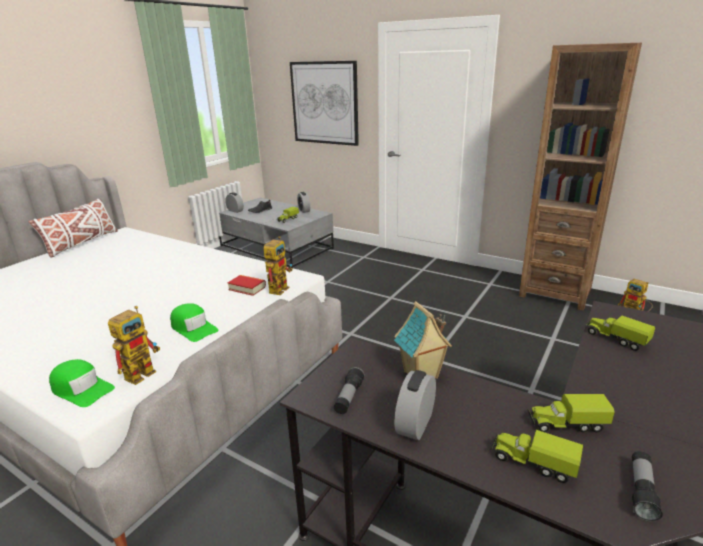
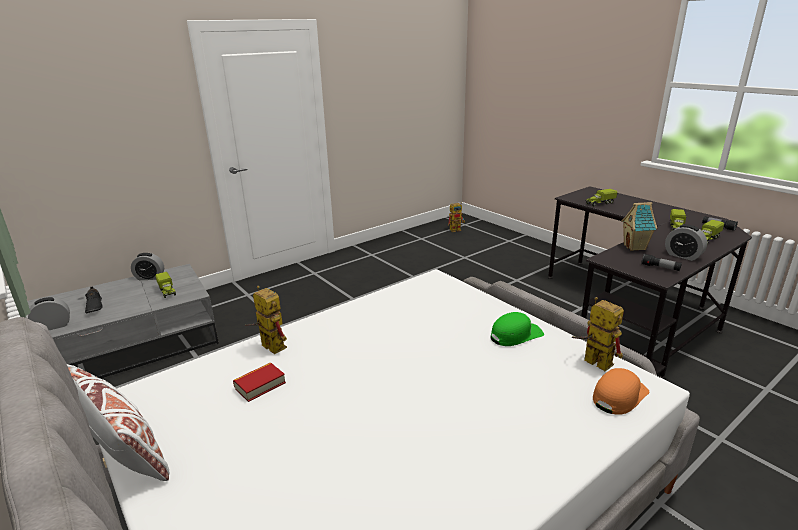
camera: 70 degrees left, 0 degrees up
green cap [49,359,115,407] -> orange cap [593,368,649,415]
book [228,275,266,296] -> book moved to [233,362,286,402]
toy robot [264,236,293,295] -> toy robot moved to [245,286,287,354]
picture [290,61,359,146] -> none
brown bookcase [519,43,642,311] -> none

